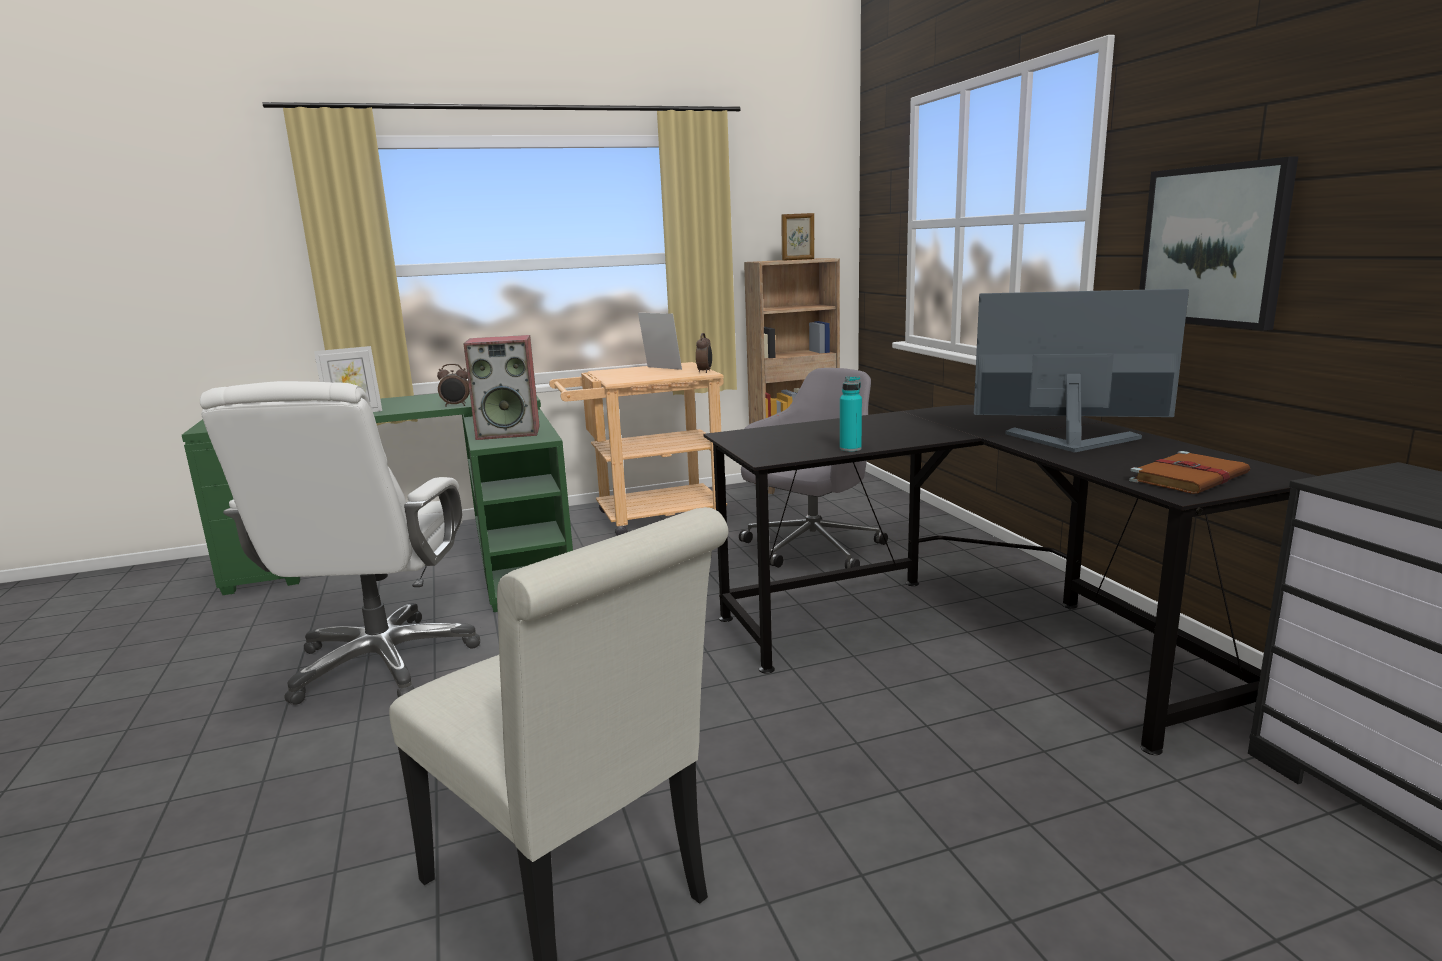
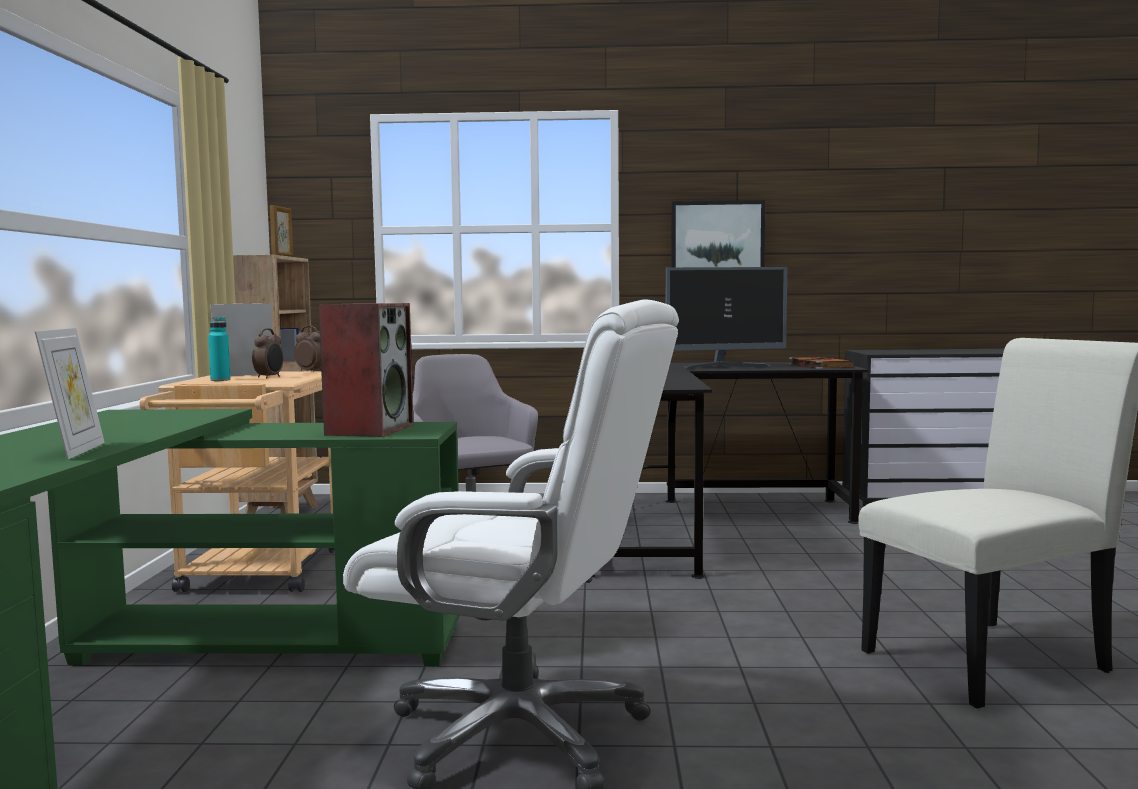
camera: 70 degrees left, 10 degrees down
alarm clock [437,364,470,407] -> alarm clock moved to [252,328,283,378]
turquoise bottle [840,376,862,452] -> turquoise bottle moved to [208,317,231,381]
monitor [974,289,1189,453] -> monitor turned 135 degrees counterclockwise [666,267,787,369]

